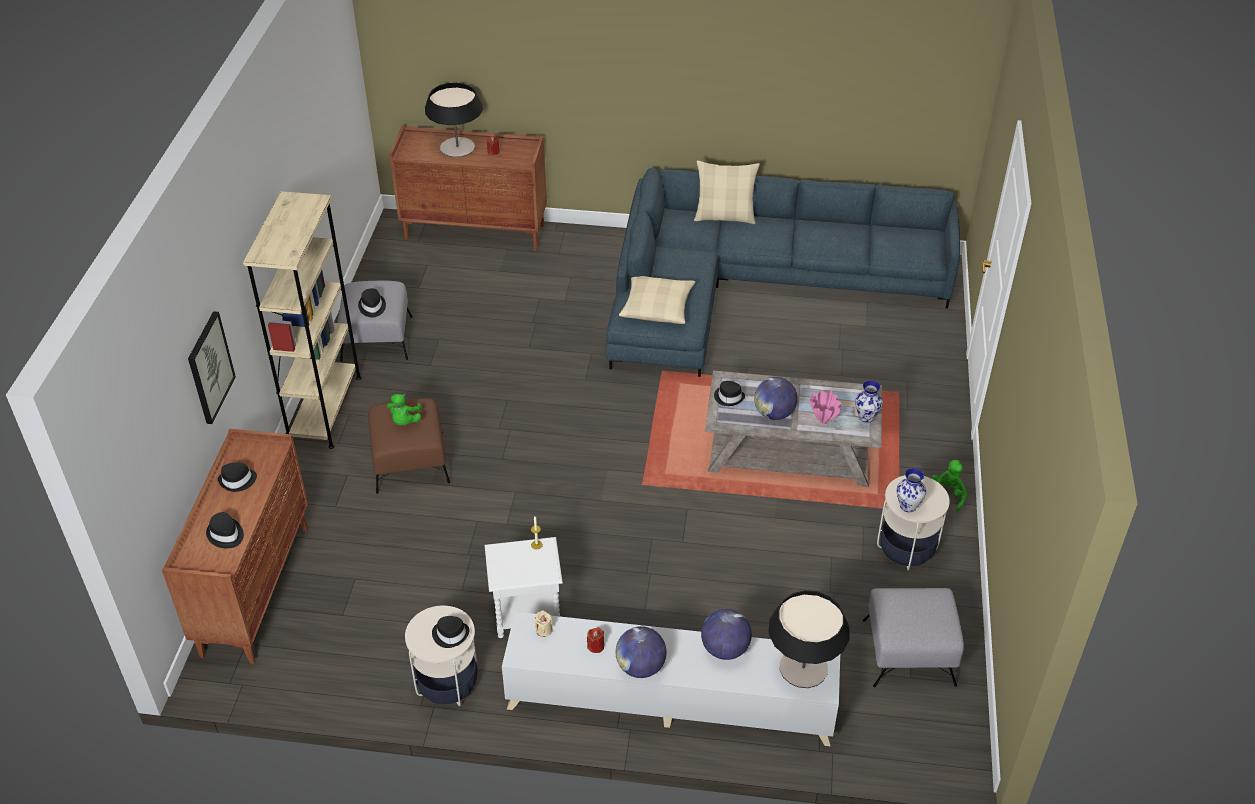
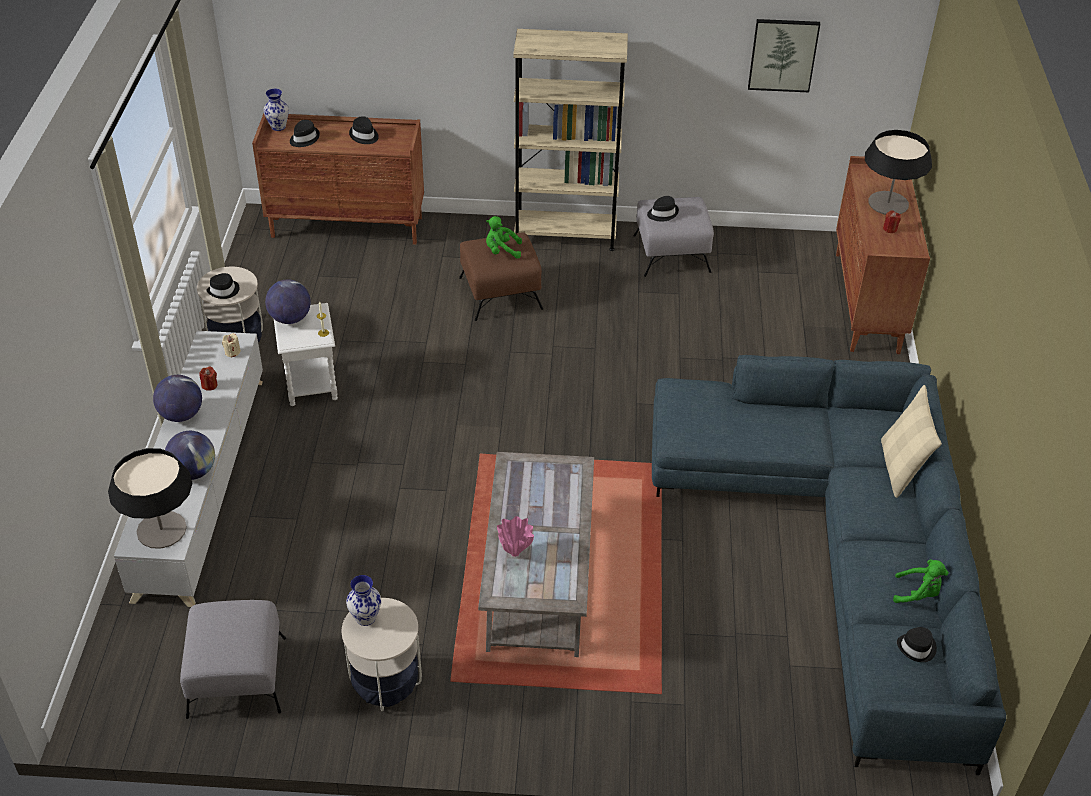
camera: 85 degrees right, 0 degrees up
picture [188,311,236,424] -> picture moved to [748,19,820,92]
beige pillow [619,276,695,324] -> none
black hat [714,381,745,406] -> black hat moved to [897,627,937,662]
globe [754,377,798,420] -> globe moved to [265,280,311,324]
vase [855,380,883,423] -> vase moved to [263,89,289,131]
green plush toy [931,460,967,512] -> green plush toy moved to [893,560,949,603]

